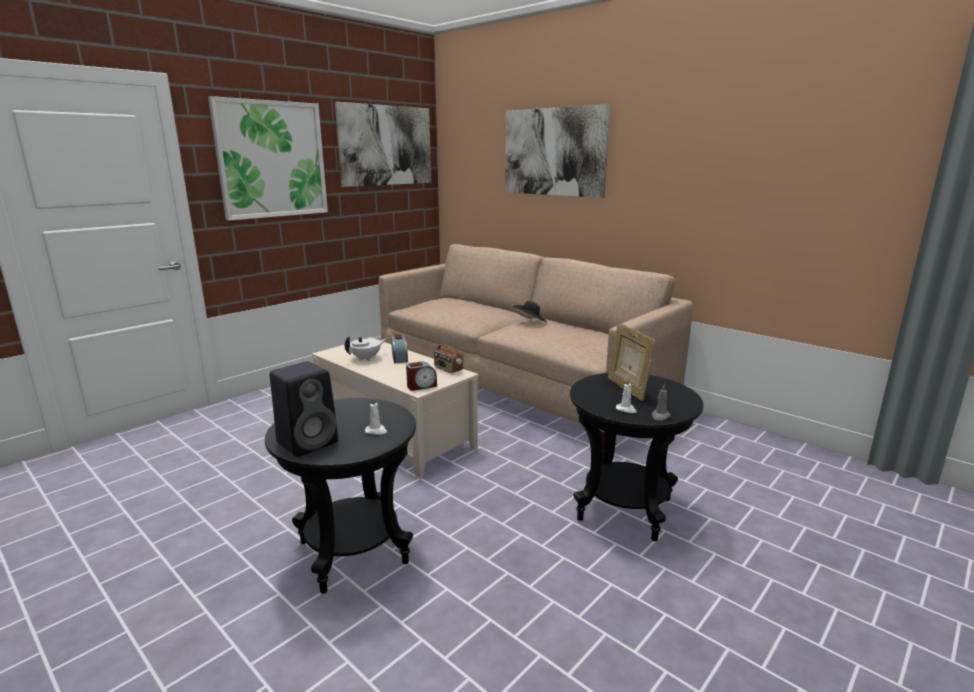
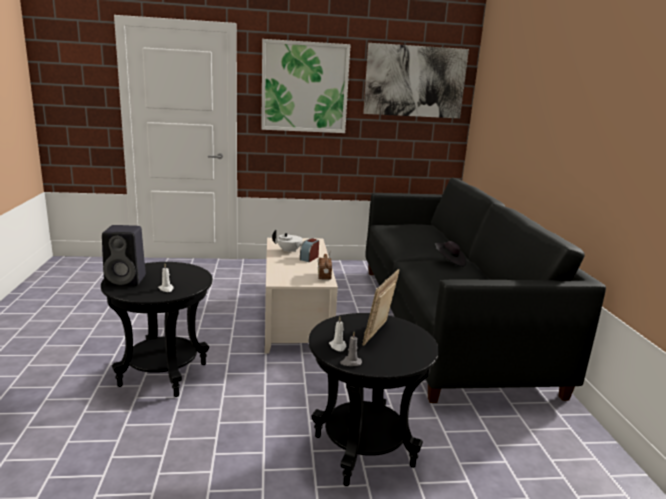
camera: 40 degrees right, 0 degrees up
beige sofa [379,244,693,447] -> black sofa [366,178,606,403]
alarm clock [406,362,437,391] -> none
picture [505,104,611,198] -> none

